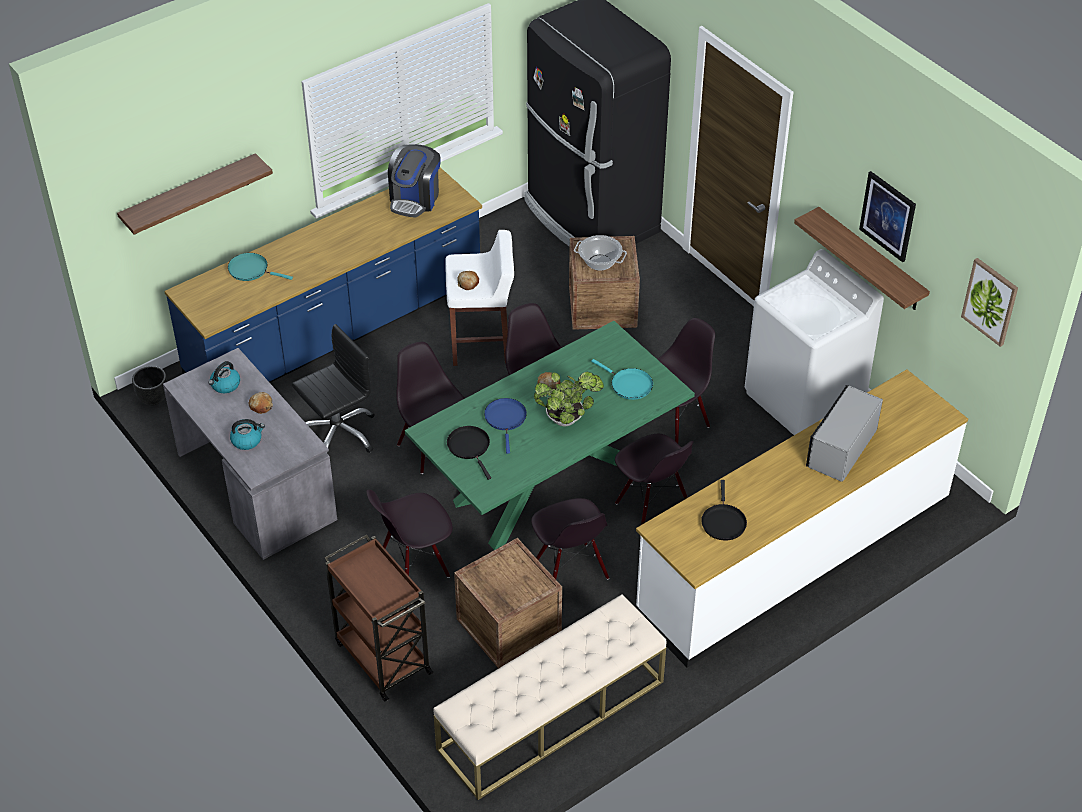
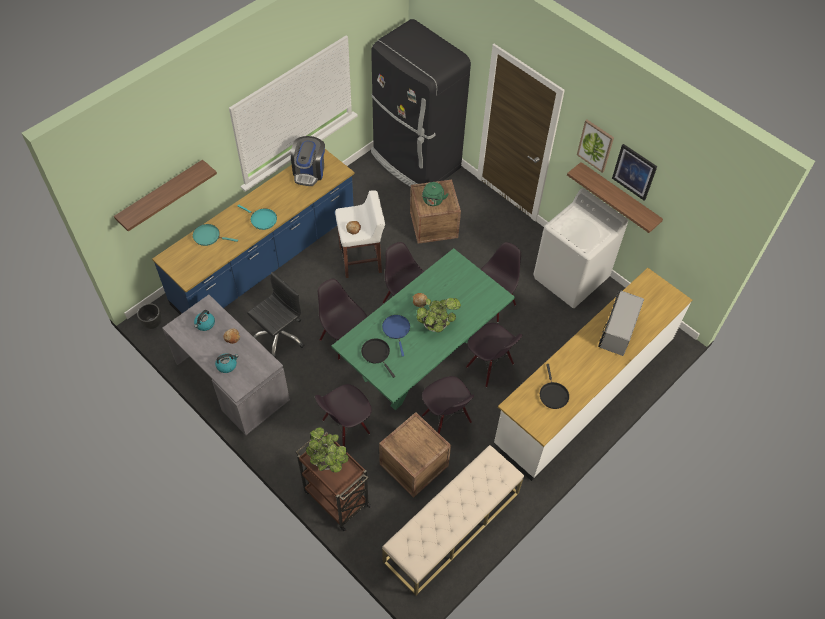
camera: 10 degrees left, 10 degrees up
cooking pot [574,235,627,271] -> green kettle [422,182,449,206]
turquoise frying pan [591,359,653,400] -> turquoise frying pan moved to [238,205,277,230]
picture [961,258,1018,347] -> picture moved to [577,120,614,173]
none -> potted plant [306,427,349,473]

